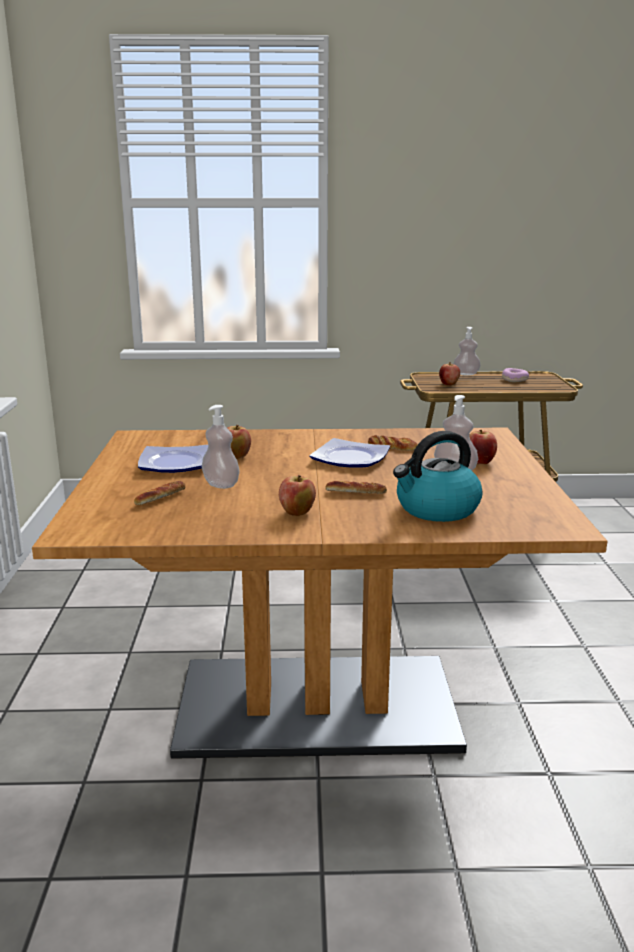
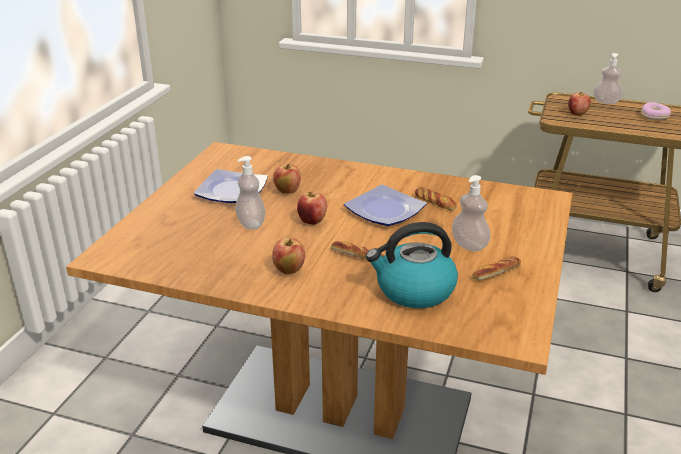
camera: 20 degrees right, 10 degrees up
bread [134,481,185,505] -> bread moved to [473,257,521,280]
apple [469,430,497,464] -> apple moved to [297,192,327,225]

